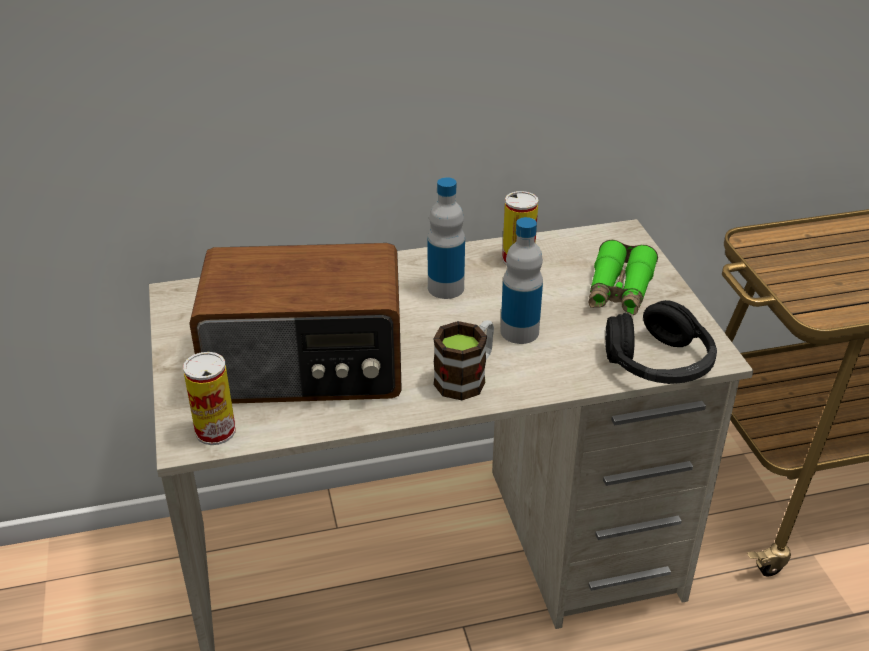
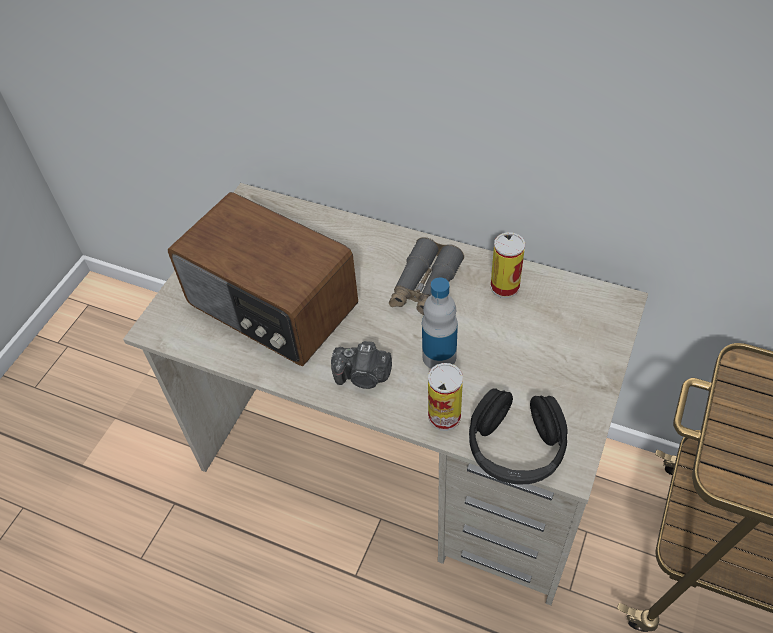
camera: 40 degrees right, 15 degrees up
can [183,352,236,445] -> can moved to [428,363,463,431]
bottle [428,177,465,299] -> grey binoculars [389,237,464,315]
mug [433,320,494,401] -> camera [331,341,392,389]
green binoculars [588,240,658,315] -> none

